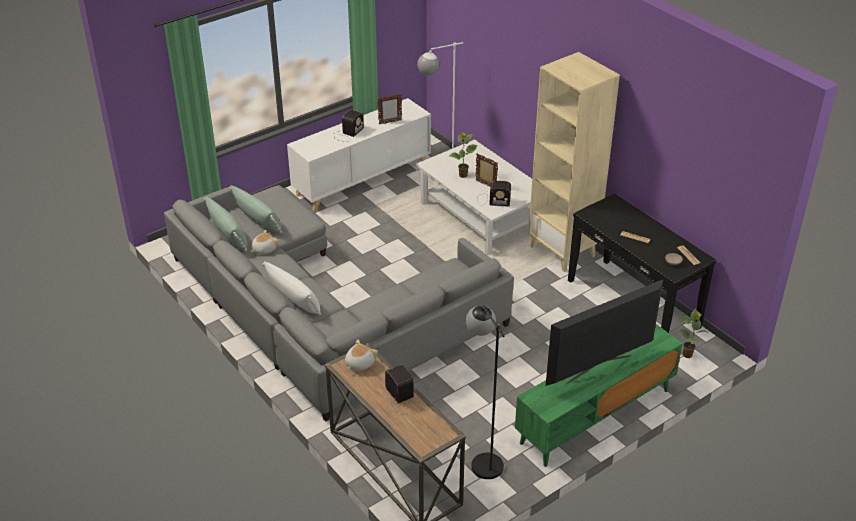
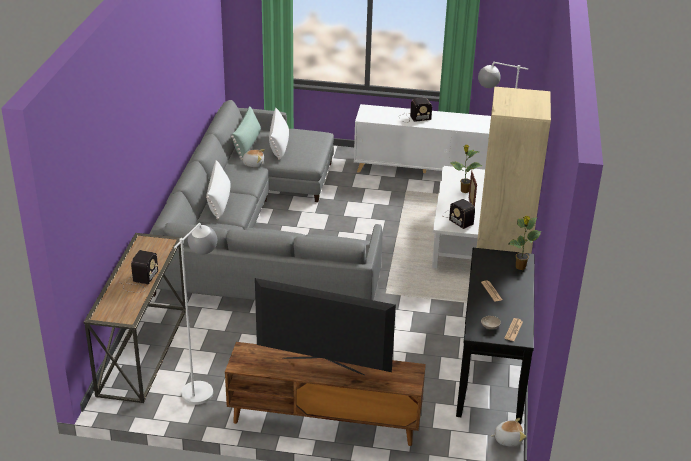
camera: 45 degrees right, 5 degrees down
green pillow [229,185,282,233] -> white pillow [269,108,289,160]
plush toy [345,339,378,371] -> plush toy moved to [491,418,526,447]
picture frame [377,93,402,124] -> none
black floor lamp [466,305,505,479] -> white floor lamp [174,223,217,405]
green tv stand [515,324,683,467] -> brown tv stand [225,342,426,446]
potted plant [679,309,708,358] -> potted plant moved to [508,216,541,270]

